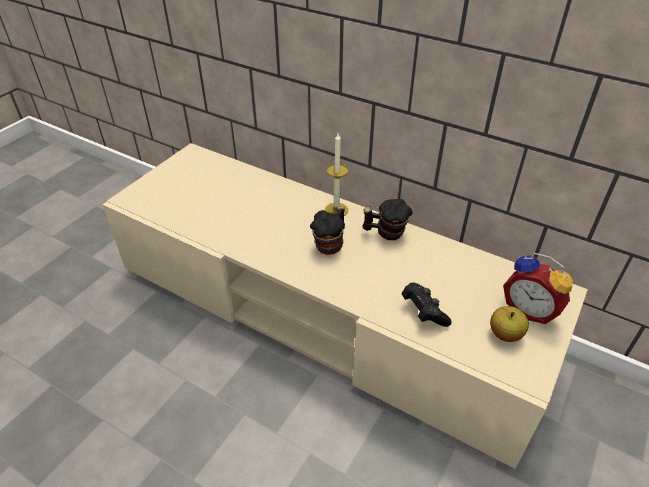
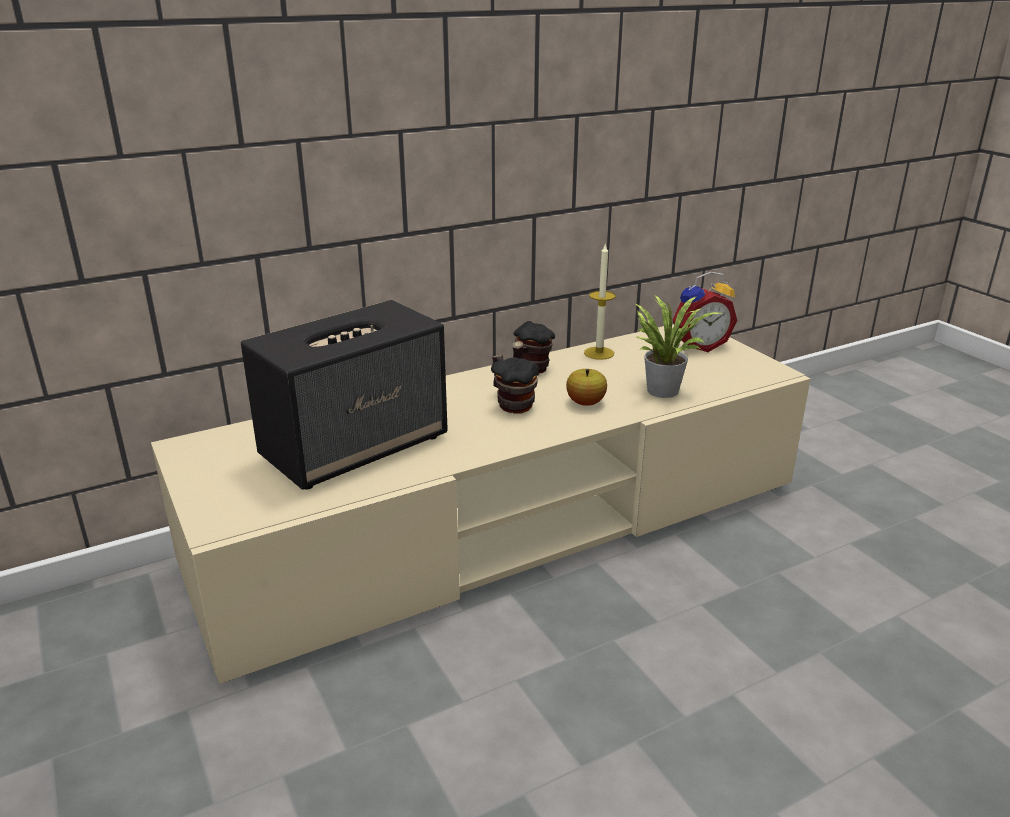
camera: 60 degrees left, 15 degrees down
candle [325,133,348,216] -> candle moved to [584,243,616,360]
black game controller [402,282,452,327] -> potted plant [634,295,721,398]
apple [490,306,529,342] -> apple moved to [566,369,607,406]
none -> speaker [241,300,448,490]

